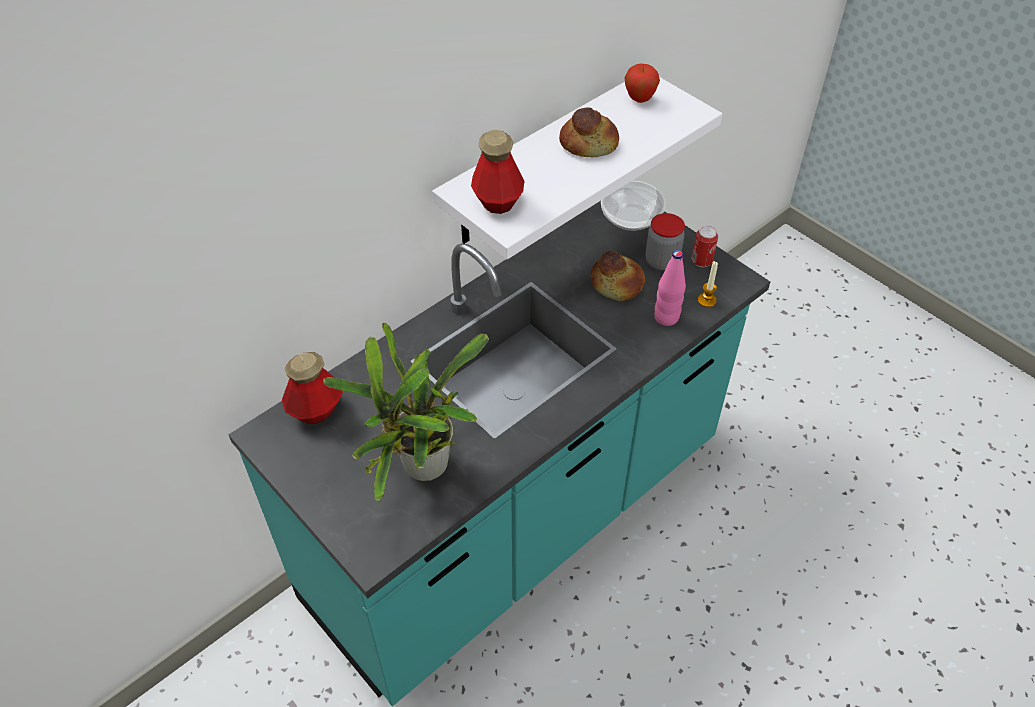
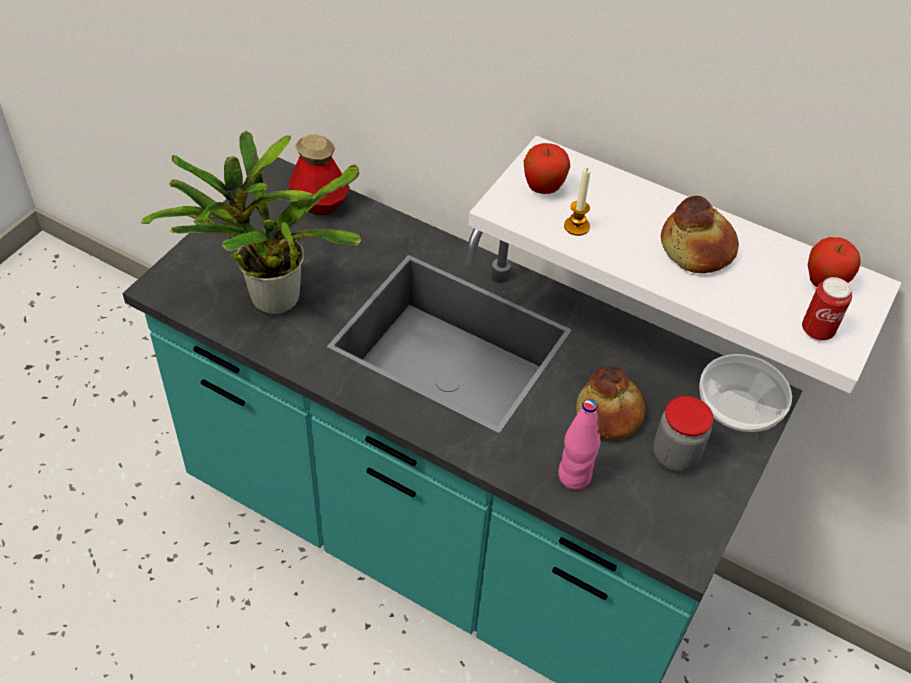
camera: 70 degrees right, 0 degrees up
bottle [471,130,524,214] -> apple [524,143,570,194]
can [692,226,718,267] -> can moved to [802,277,852,341]
candle [698,261,718,307] -> candle moved to [564,167,591,236]

